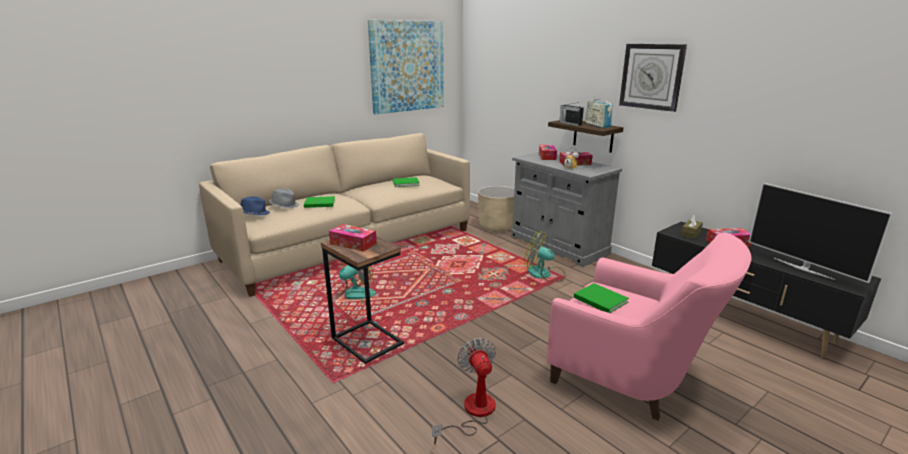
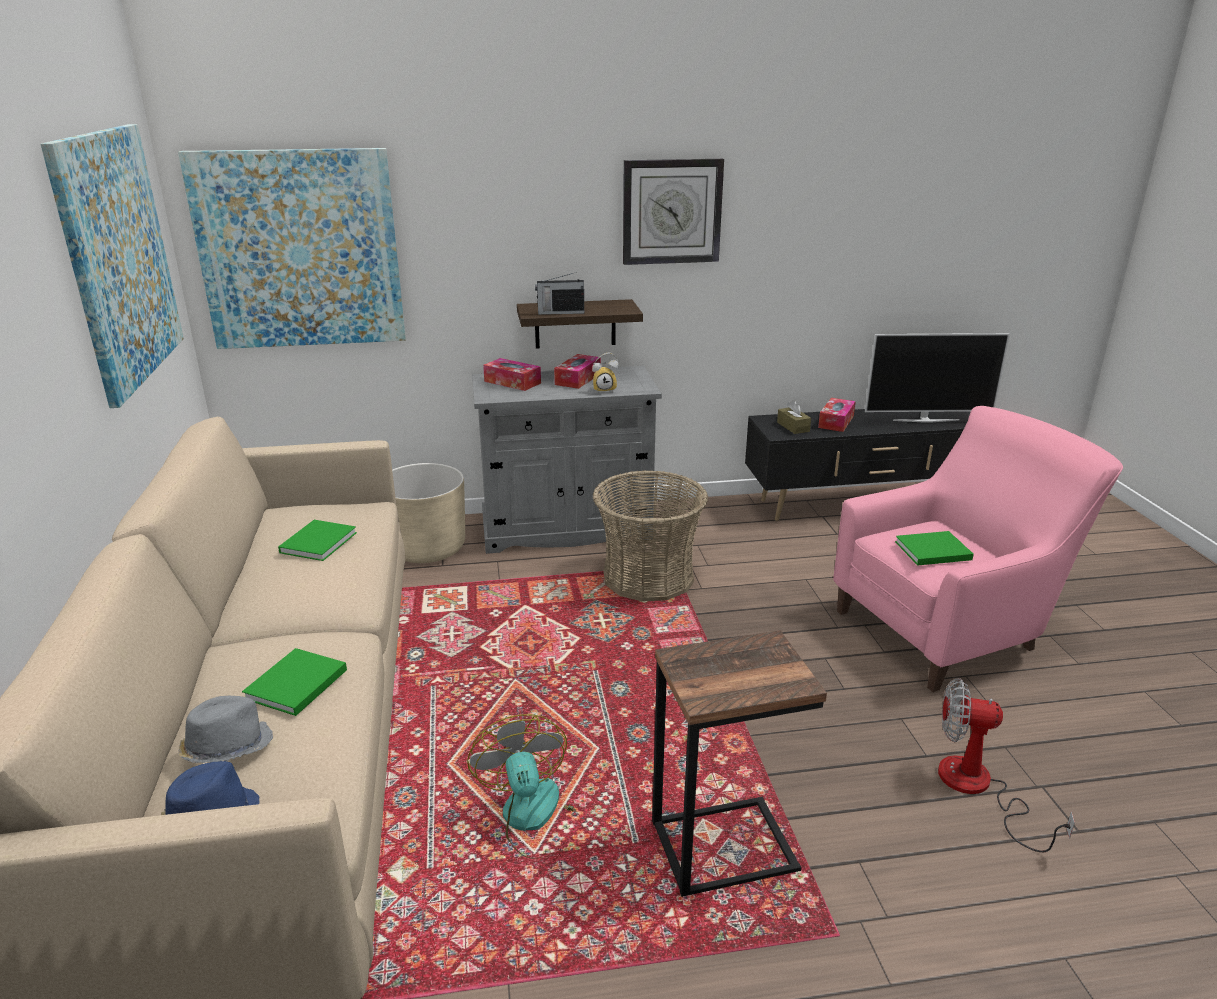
camera: 60 degrees left, 5 degrees up
tissue box [329,224,377,252] -> none
fan [524,231,566,282] -> basket [593,470,708,602]
radio [585,96,613,128] -> none
none -> picture [178,148,406,349]

